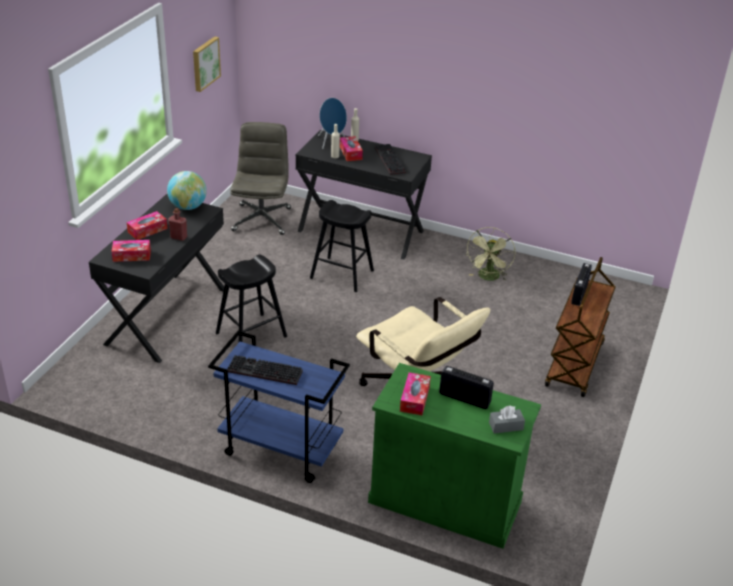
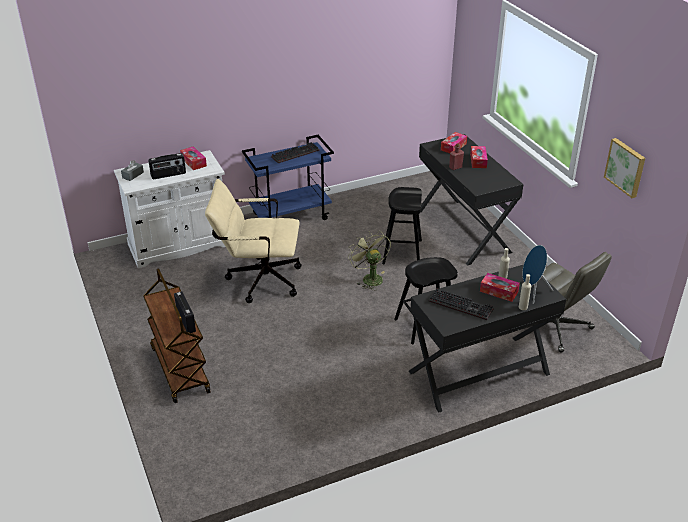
camera: 135 degrees right, 0 degrees up
globe [167,171,207,210] -> none
green cabinet [368,363,541,549] -> white cabinet [114,150,225,268]
green fan [467,227,515,281] -> green fan moved to [348,231,391,291]

